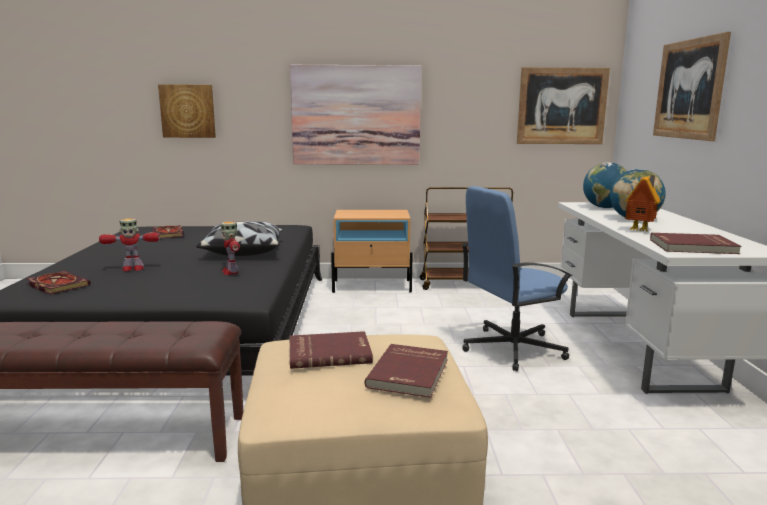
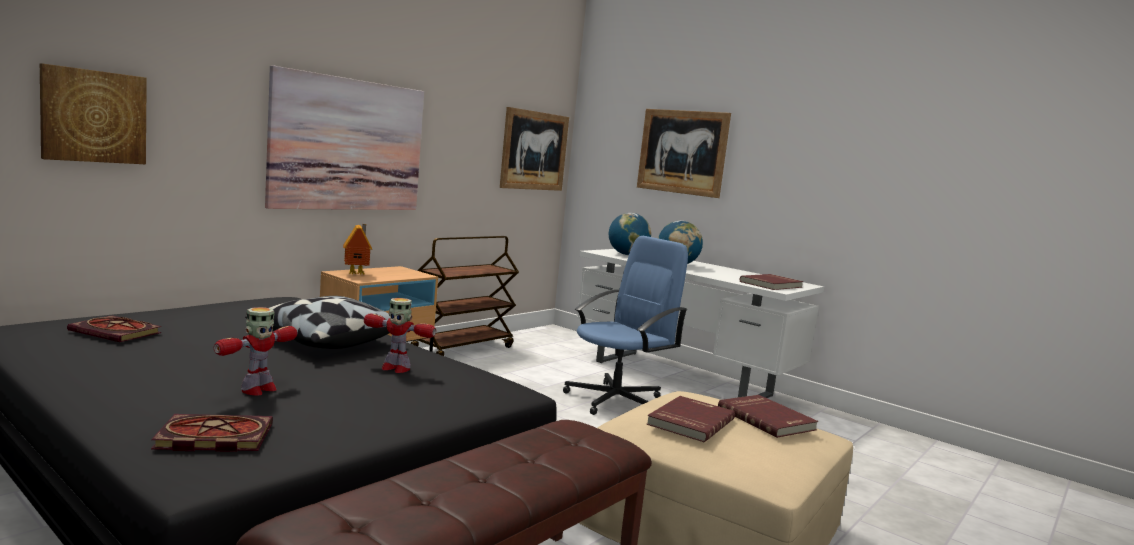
camera: 50 degrees left, 5 degrees down
blue office chair [461,186,573,371] -> blue office chair turned 150 degrees counterclockwise [563,236,688,415]
toy house [625,175,660,231] -> toy house moved to [343,224,372,274]

